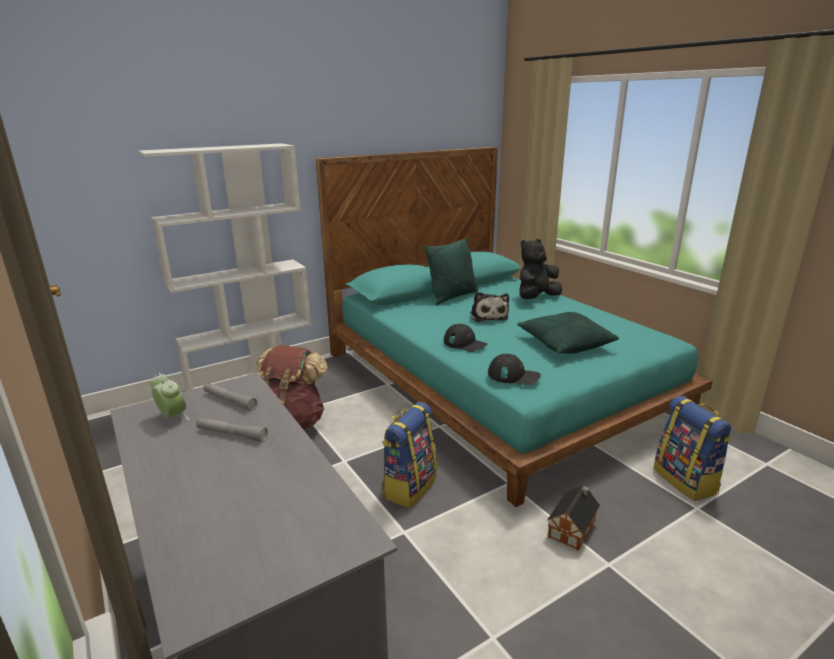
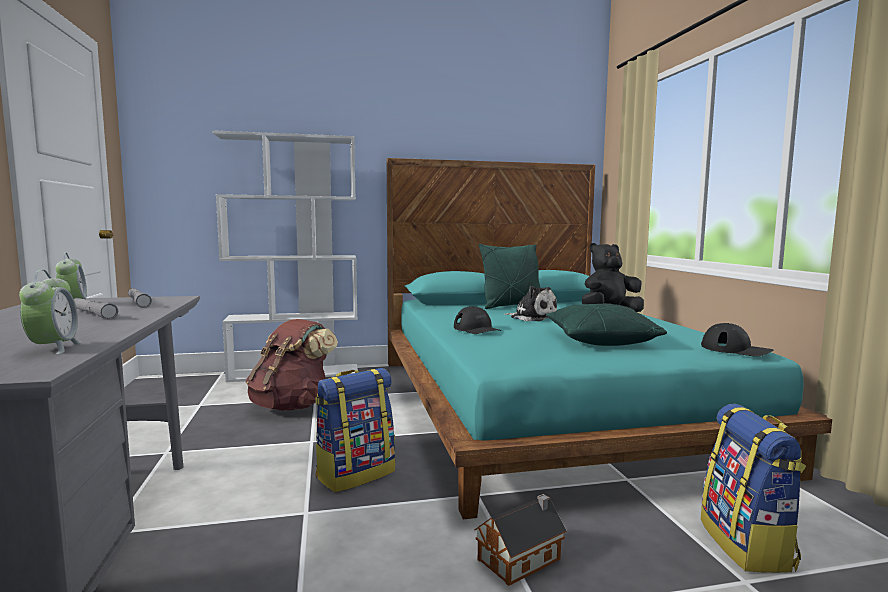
camera: 20 degrees right, 15 degrees down
plush toy [470,292,509,322] -> plush toy turned 60 degrees counterclockwise [504,286,557,321]
black cap [488,354,541,385] -> black cap moved to [701,323,773,356]
none -> alarm clock [19,270,81,354]

